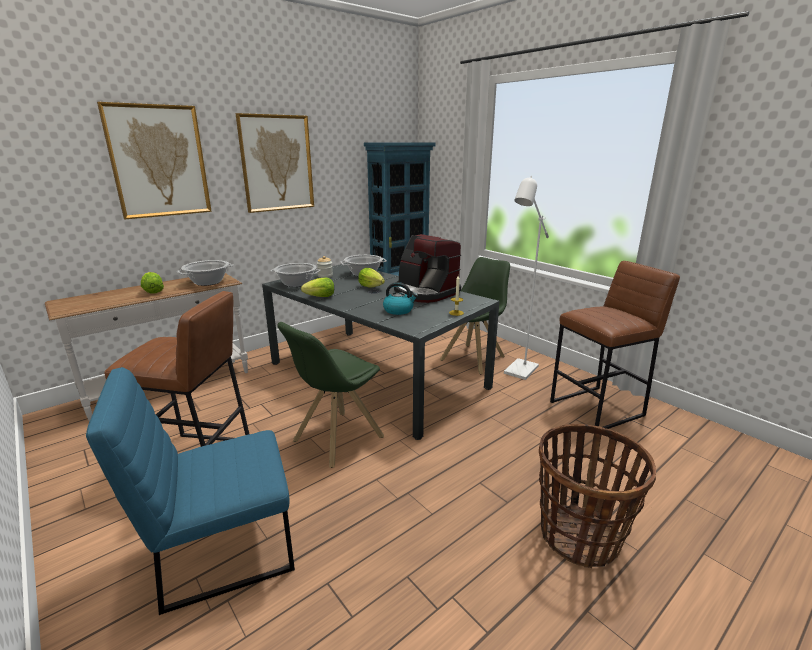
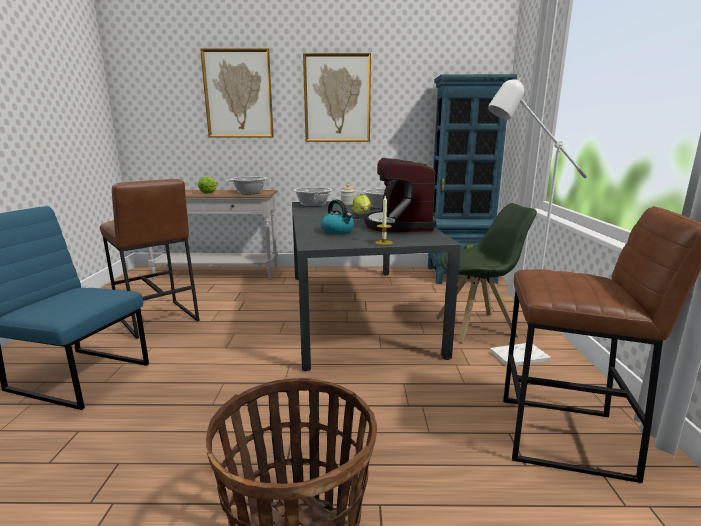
camera: 40 degrees right, 5 degrees down
green chair [277,322,384,468] -> none
lettuce [301,278,334,297] -> none

